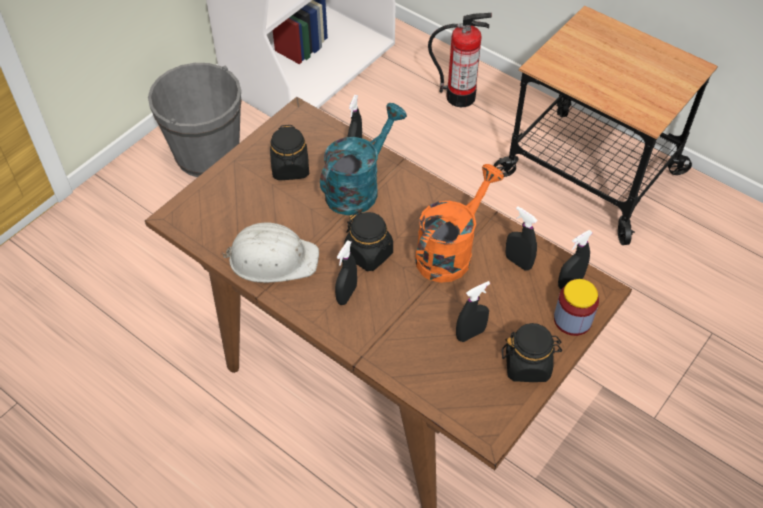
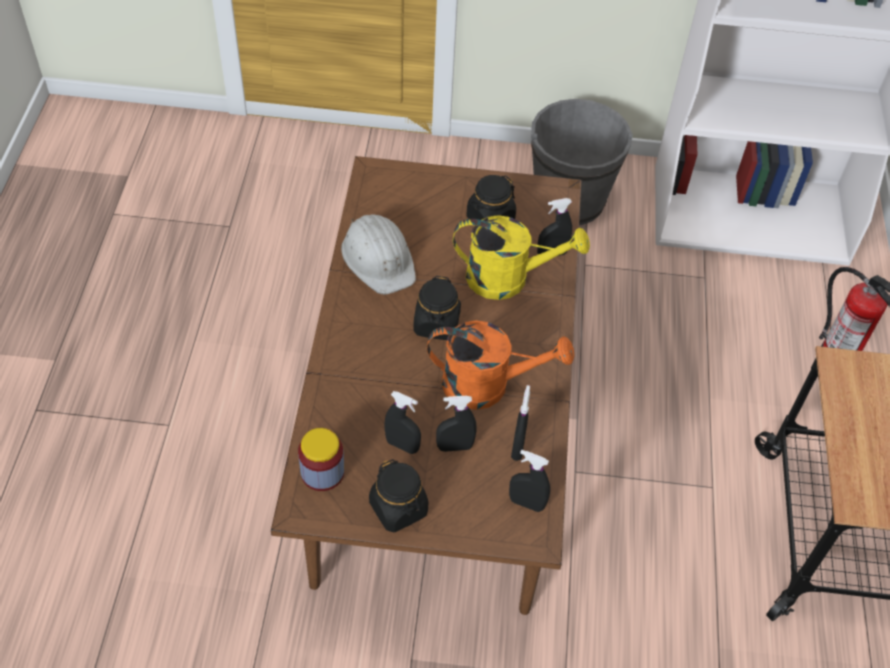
camera: 55 degrees right, 0 degrees up
turquoise watering can [320,103,407,215] -> yellow watering can [453,215,590,300]
black spray bottle [335,241,357,305] -> black spray bottle moved to [436,396,476,452]
jar [554,279,599,336] -> jar moved to [298,428,344,491]

